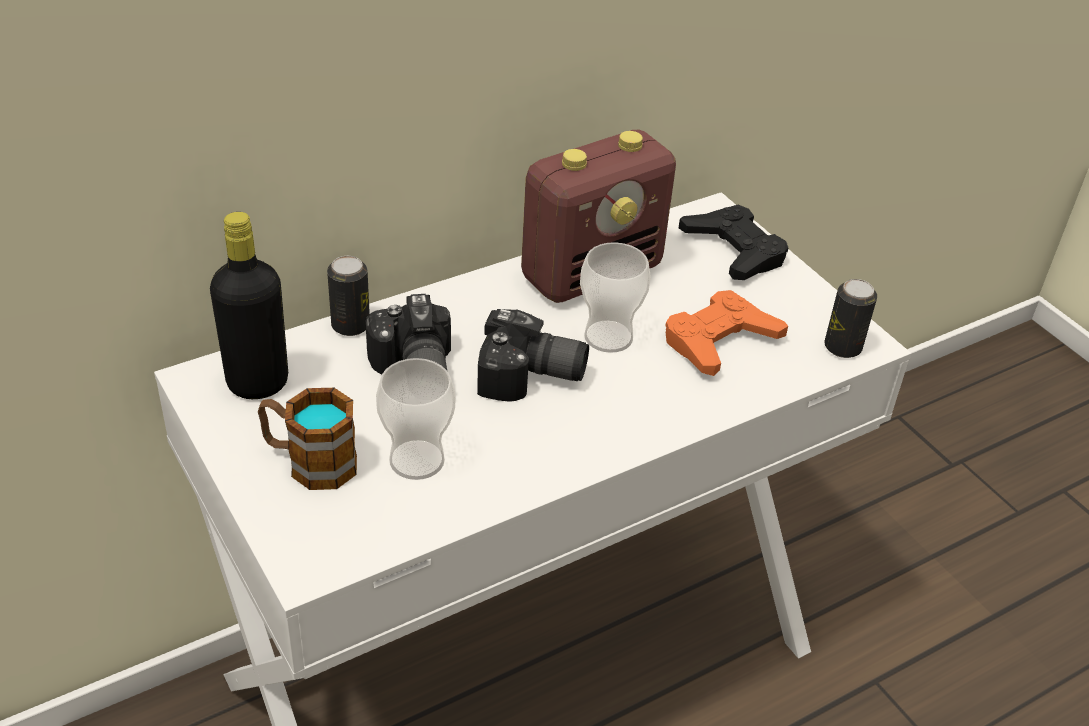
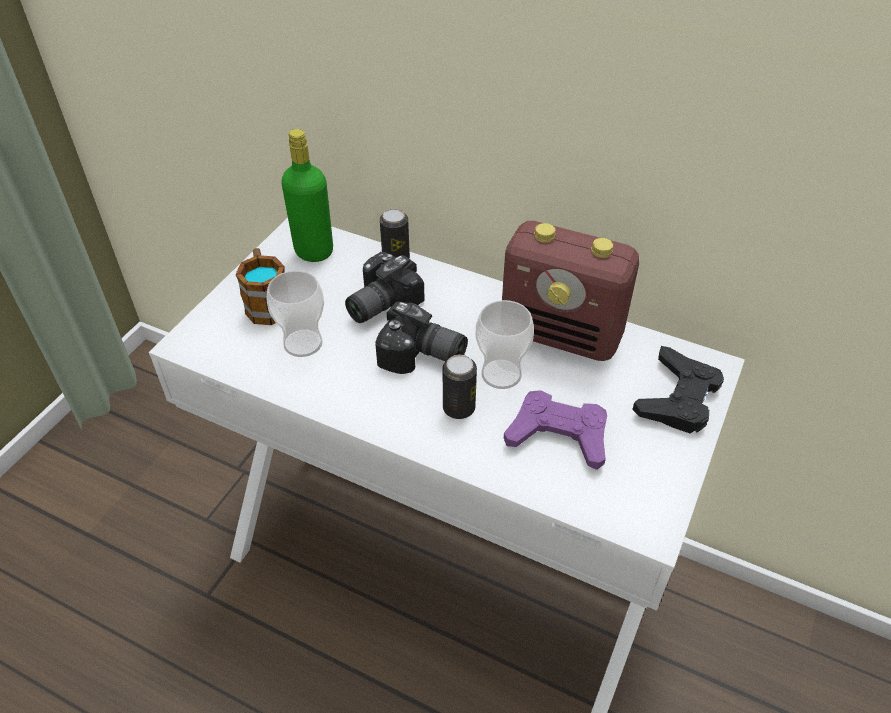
camera: 60 degrees right, 5 degrees up
black bottle [210,212,288,399] -> green bottle [281,129,333,262]
camera [477,309,589,402] -> camera turned 45 degrees counterclockwise [375,301,468,374]
orange game controller [665,290,788,376] -> purple game controller [504,390,607,470]
can [824,279,877,358] -> can moved to [443,355,477,419]

